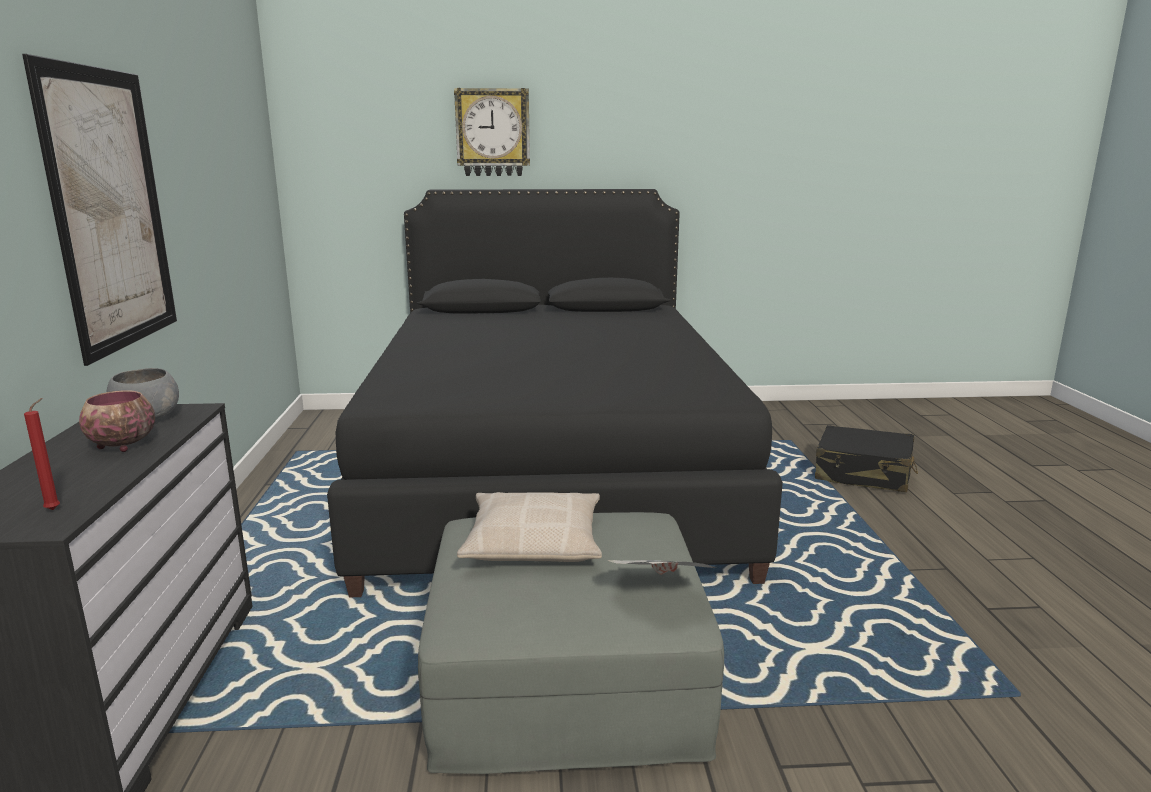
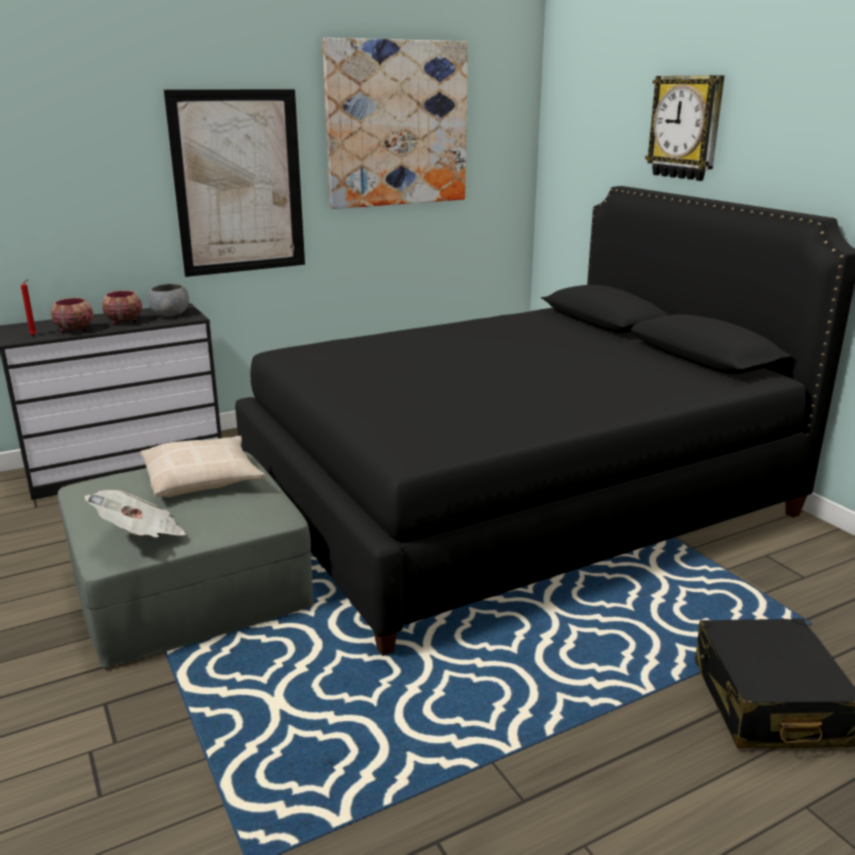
camera: 65 degrees right, 5 degrees up
none -> bowl [51,298,94,333]
none -> picture [323,38,468,209]

